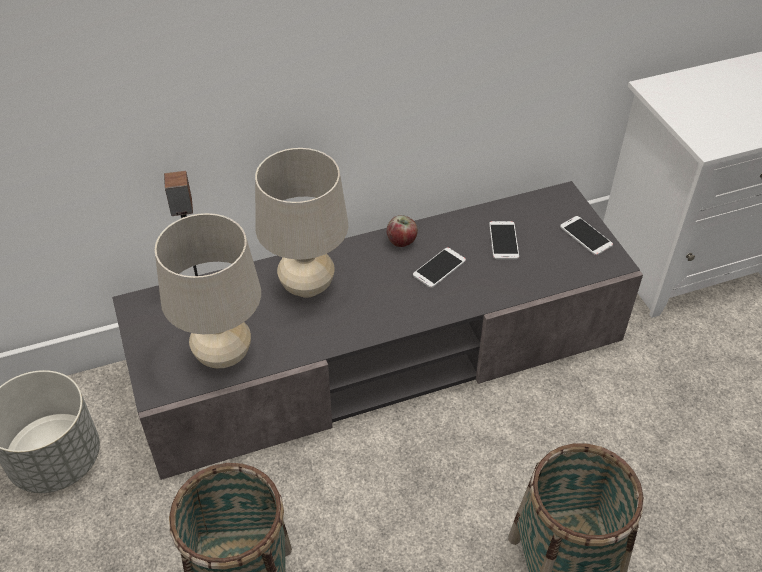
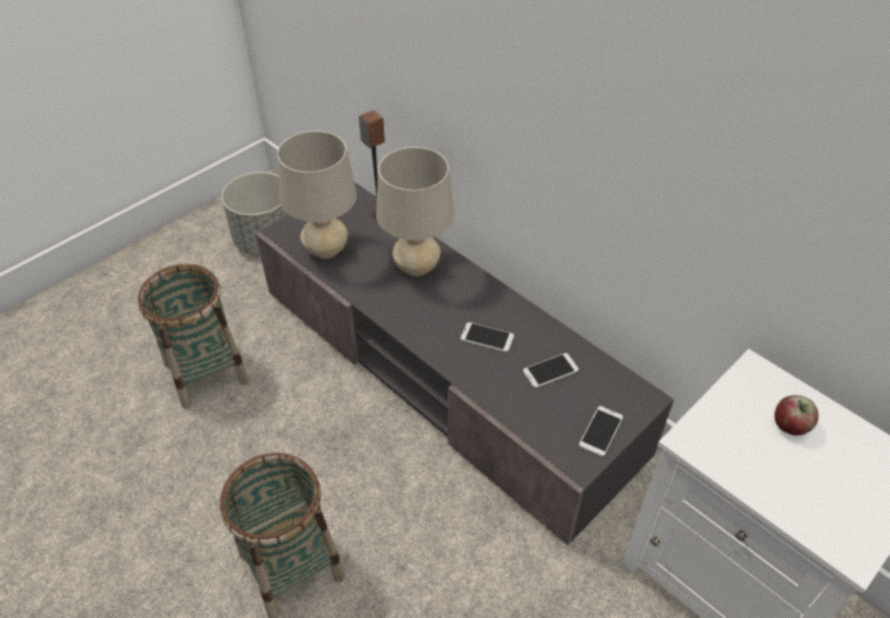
camera: 65 degrees right, 0 degrees up
apple [387,215,418,247] -> apple moved to [775,395,818,436]

